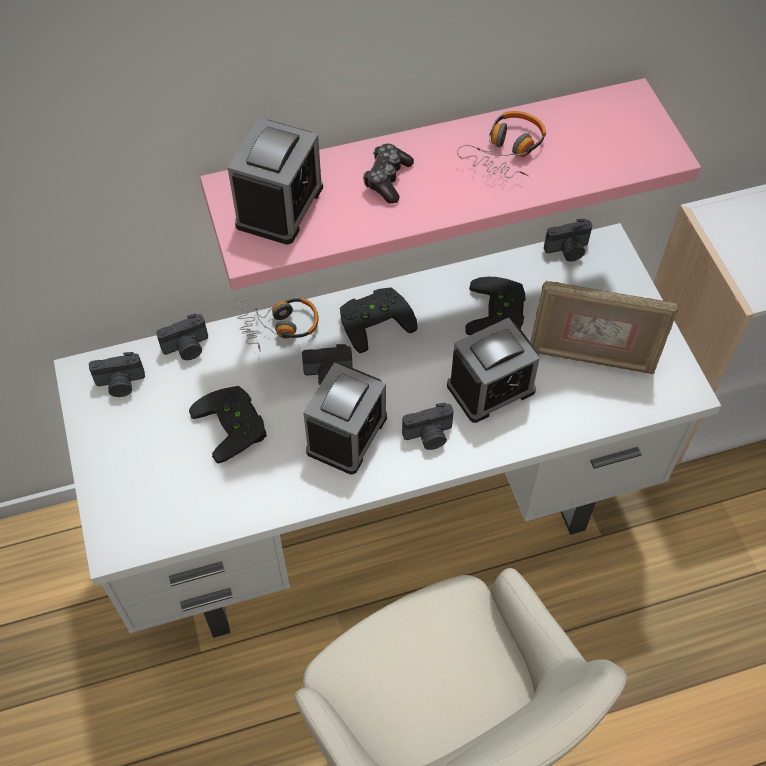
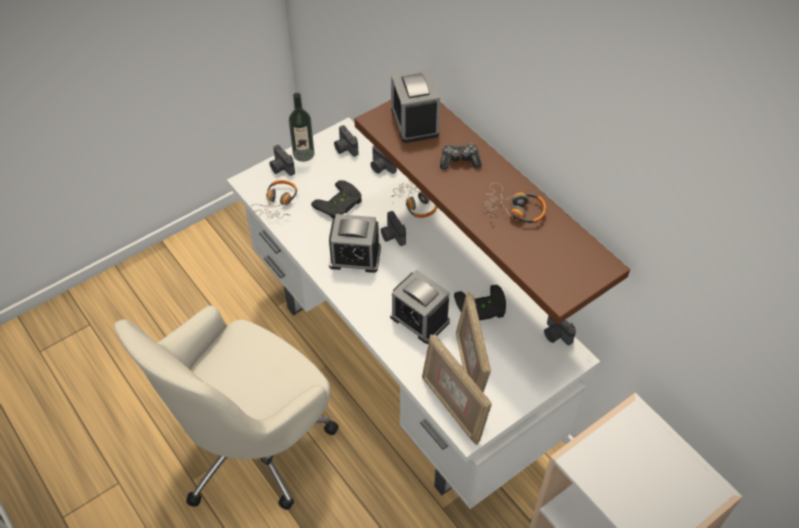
camera: 70 degrees right, 5 degrees down
pink shelf [200,78,701,290] -> brown shelf [354,100,630,324]
alarm clock [228,118,323,245] -> alarm clock turned 75 degrees clockwise [391,69,440,143]
black game controller [340,287,418,353] -> none
camera [402,403,454,450] -> camera moved to [269,145,295,176]
none -> headphones [250,180,297,219]
none -> bottle [289,93,315,162]
none -> picture frame [422,335,492,445]

